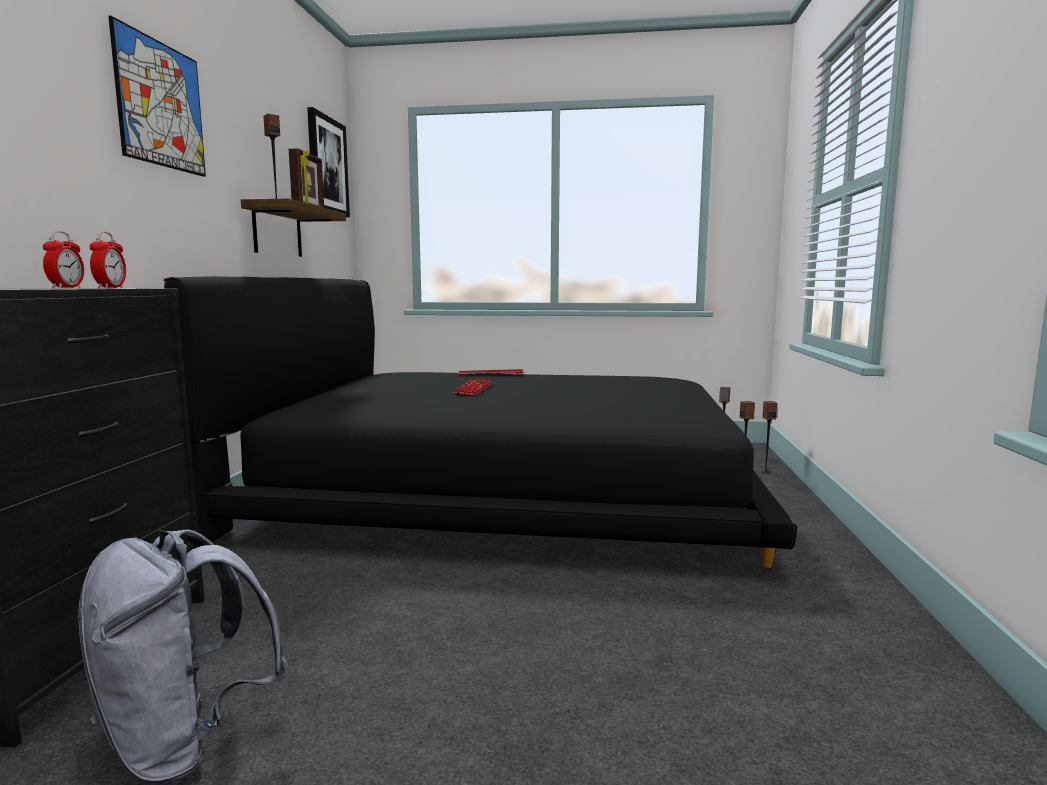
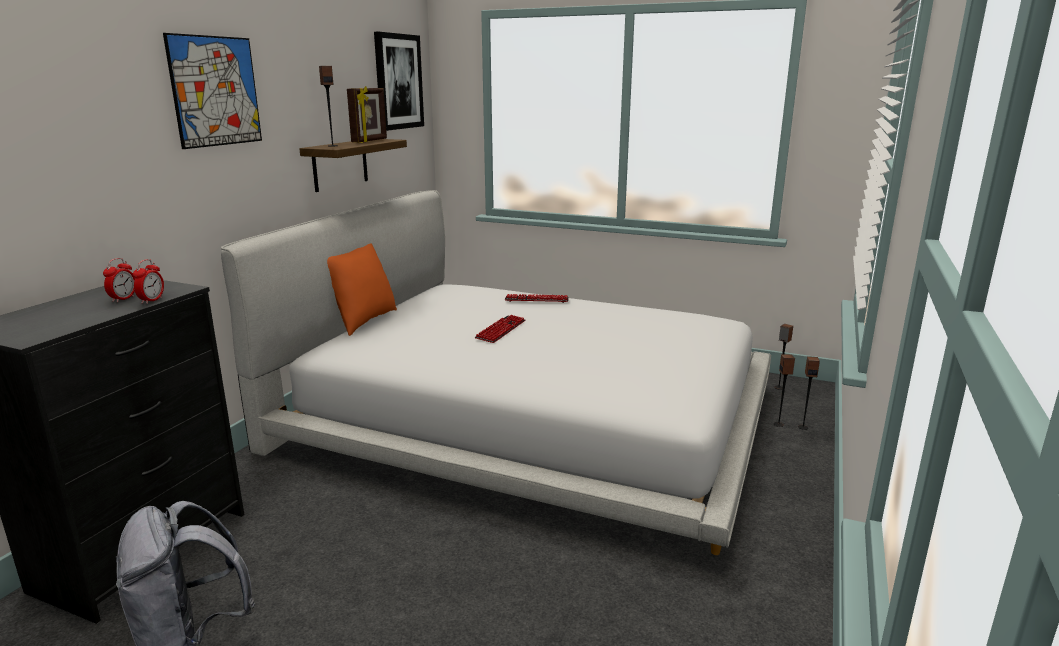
camera: 15 degrees right, 10 degrees up
black bed [164,276,797,568] -> white bed [221,190,771,555]
none -> orange pillow [327,243,397,336]

